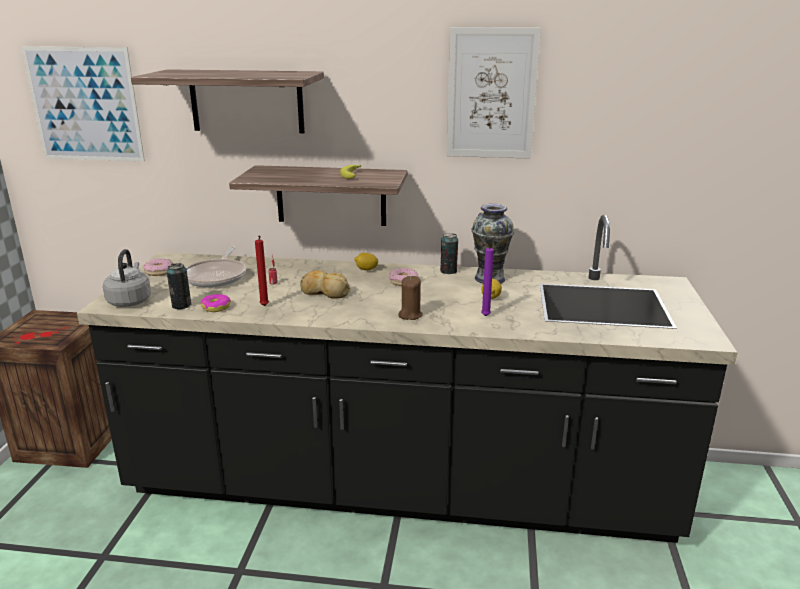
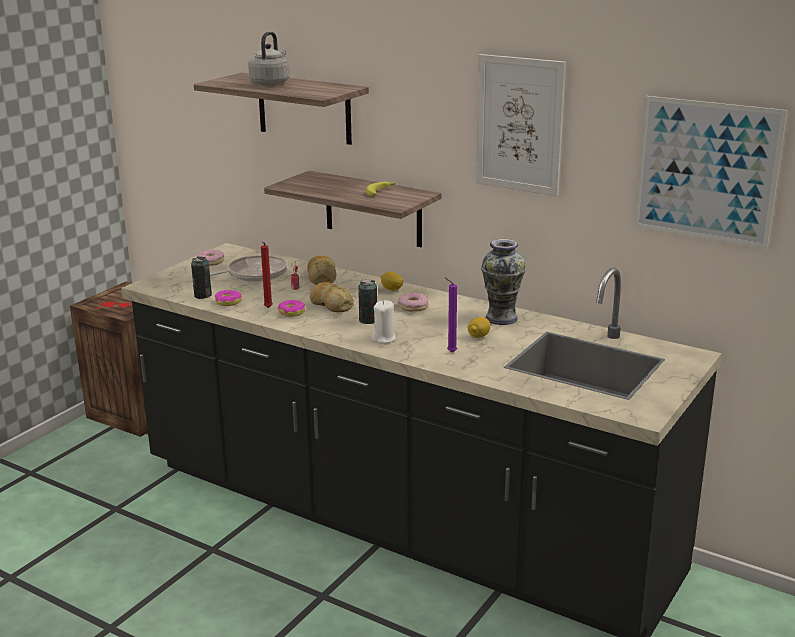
camera: 25 degrees right, 0 degrees up
picture [21,47,145,161] -> picture moved to [634,96,787,249]
grey kettle [103,249,151,307] -> grey kettle moved to [248,32,290,85]
frying pan [186,247,246,288] -> frying pan turned 150 degrees counterclockwise [210,255,288,282]
brown candle [398,276,423,320] -> white candle [371,300,396,344]
can [440,233,458,274] -> can moved to [358,279,377,324]
none -> donut [278,300,305,317]
none -> bread [307,256,337,285]

